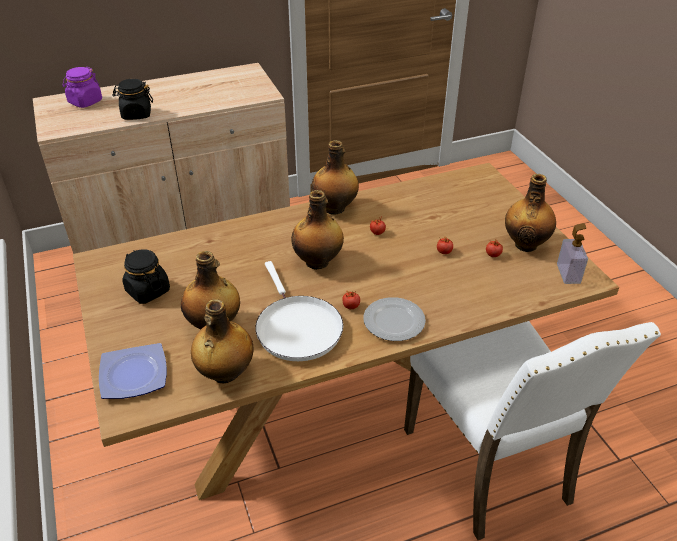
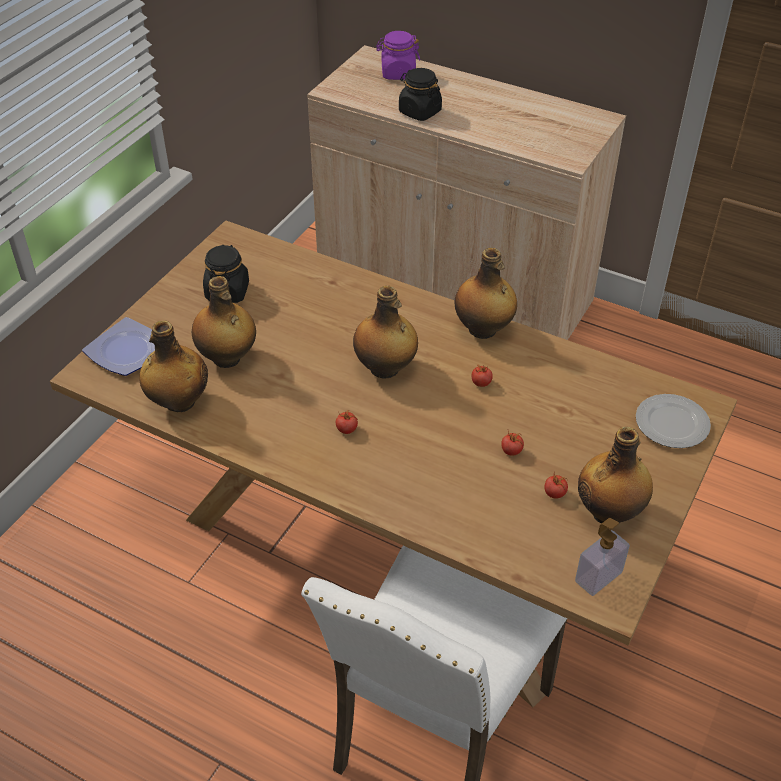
camera: 50 degrees right, 5 degrees up
white frying pan [255,261,343,361] -> none
plate [363,297,426,341] -> plate moved to [636,394,711,448]

